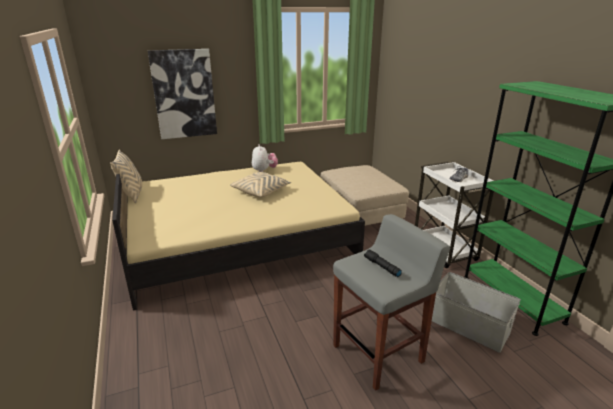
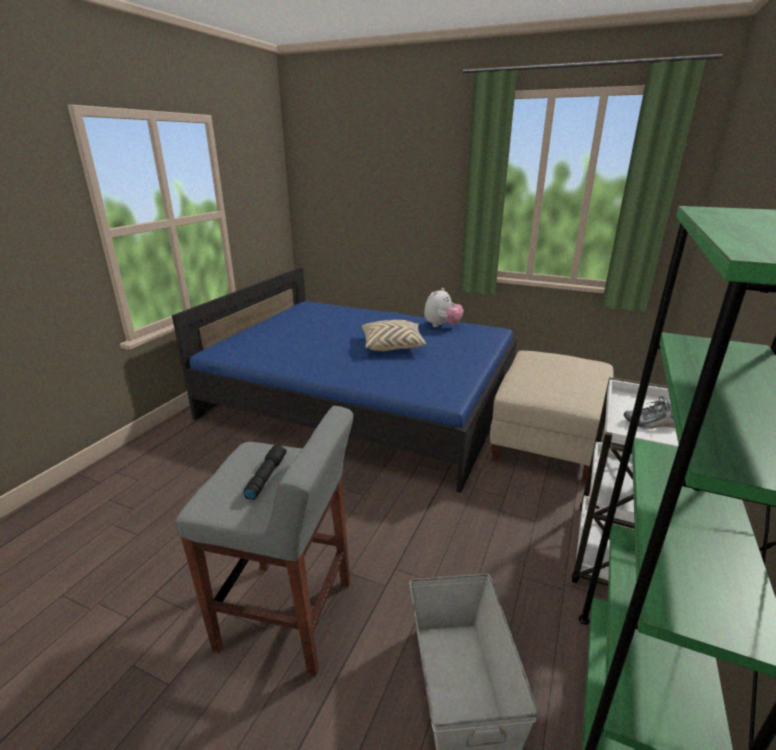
camera: 45 degrees right, 0 degrees up
beige pillow [110,149,142,203] -> none
beige bed [112,162,365,311] -> blue bed [172,267,517,493]
picture [148,49,217,139] -> none

